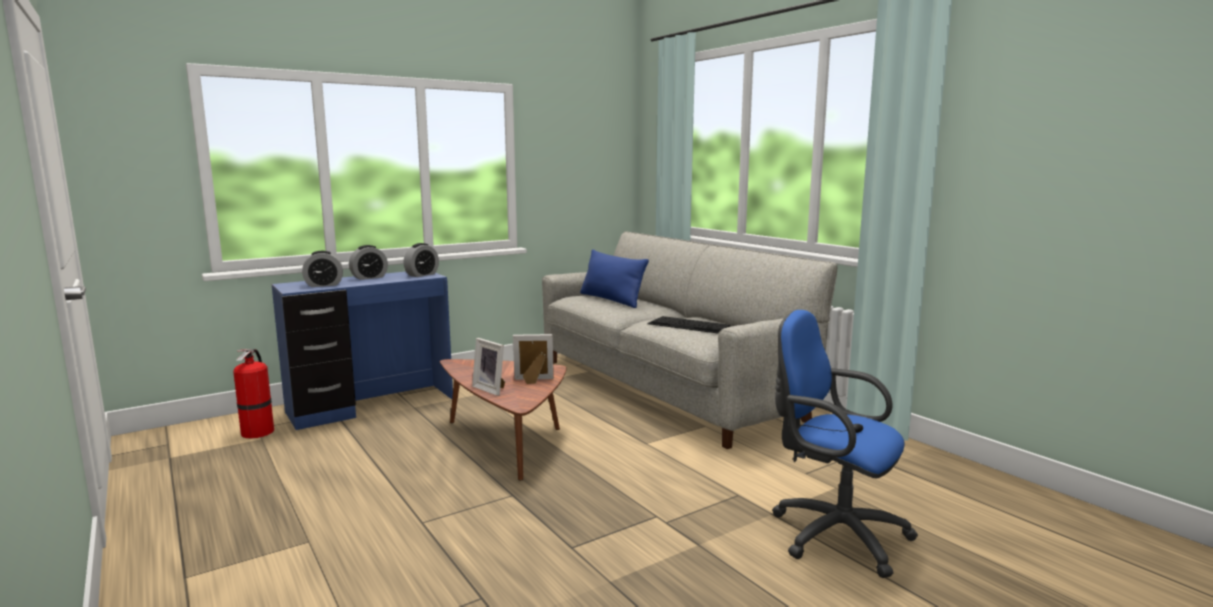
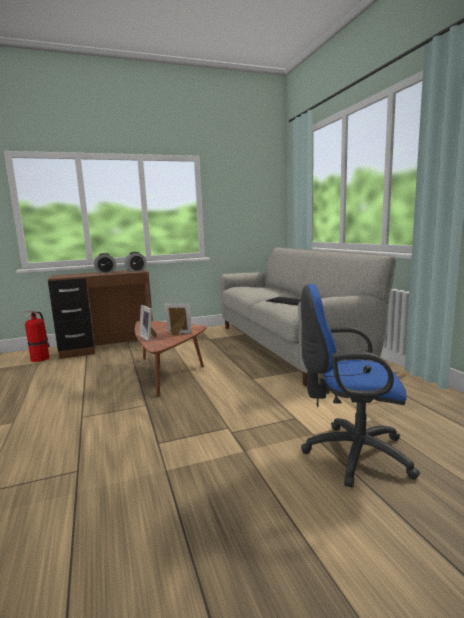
camera: 15 degrees right, 0 degrees up
blue desk [272,272,453,430] -> brown desk [48,270,153,359]
alarm clock [302,251,343,287] -> none
blue pillow [580,249,649,308] -> none
blue office chair [772,310,918,578] -> blue office chair turned 45 degrees counterclockwise [301,284,420,488]

